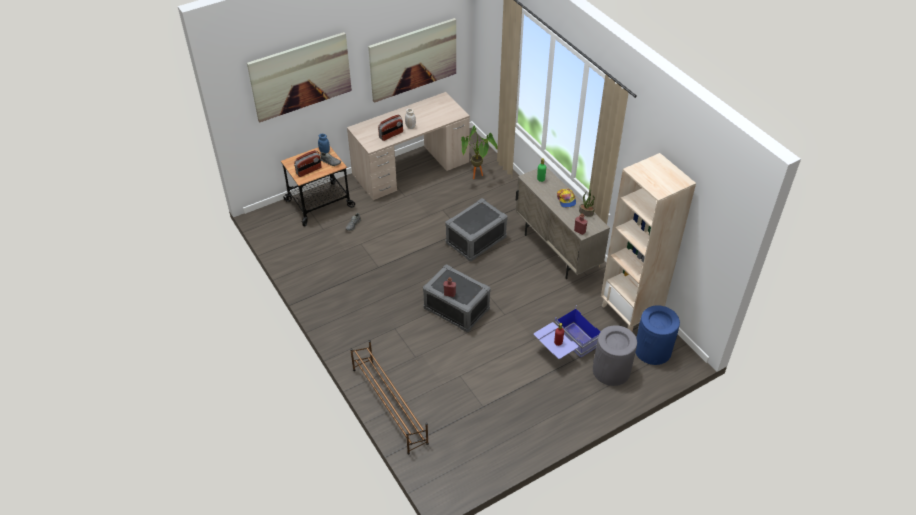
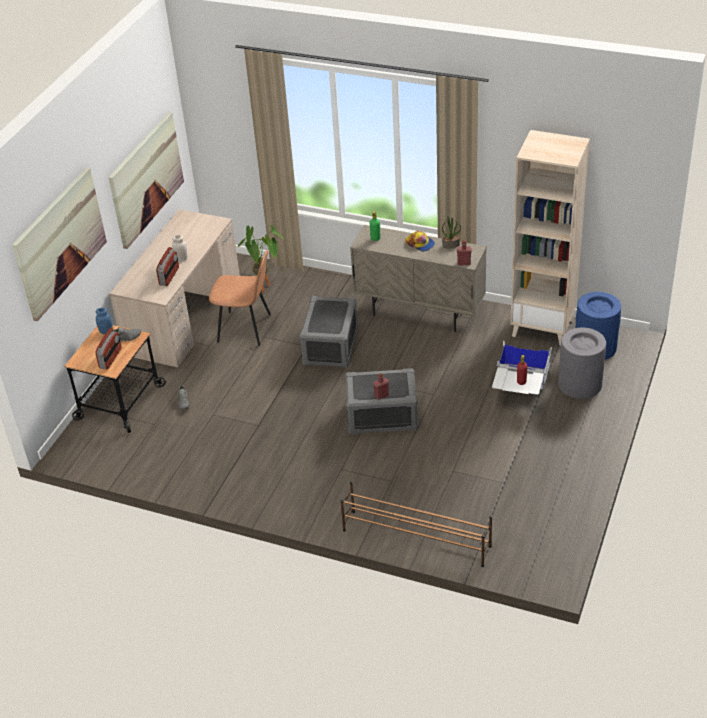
camera: 35 degrees left, 5 degrees down
blue storage box [534,309,601,359] -> white storage box [492,340,552,395]
none -> brown chair [209,250,271,346]

